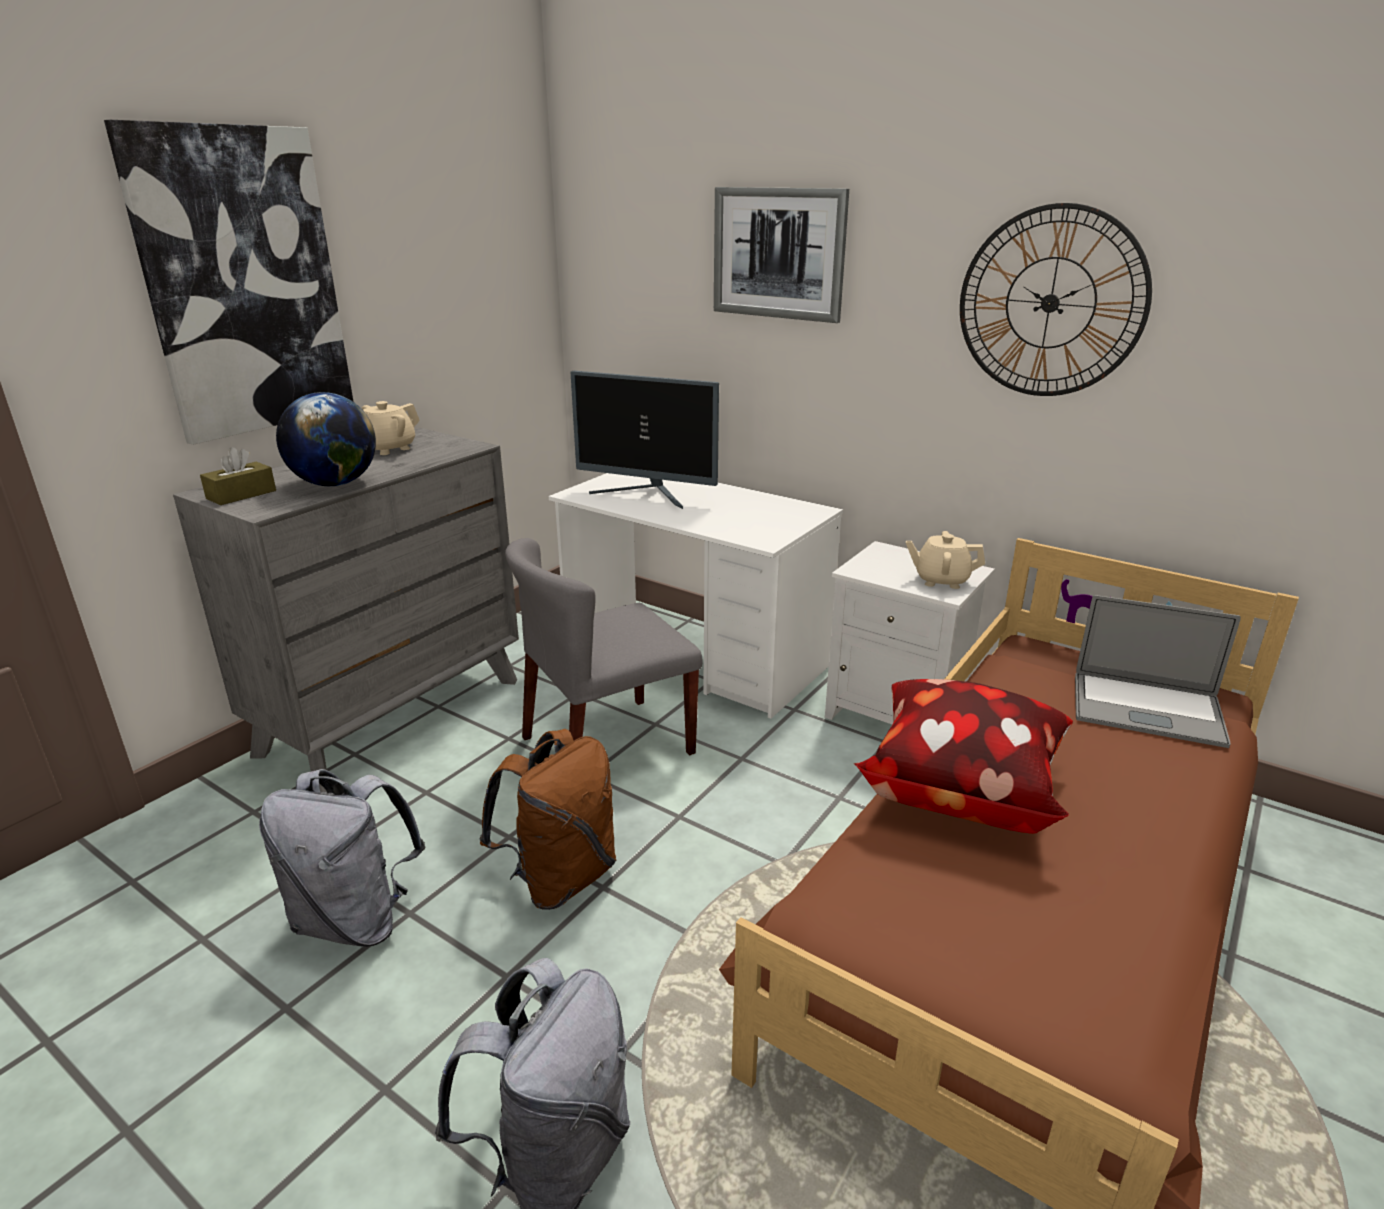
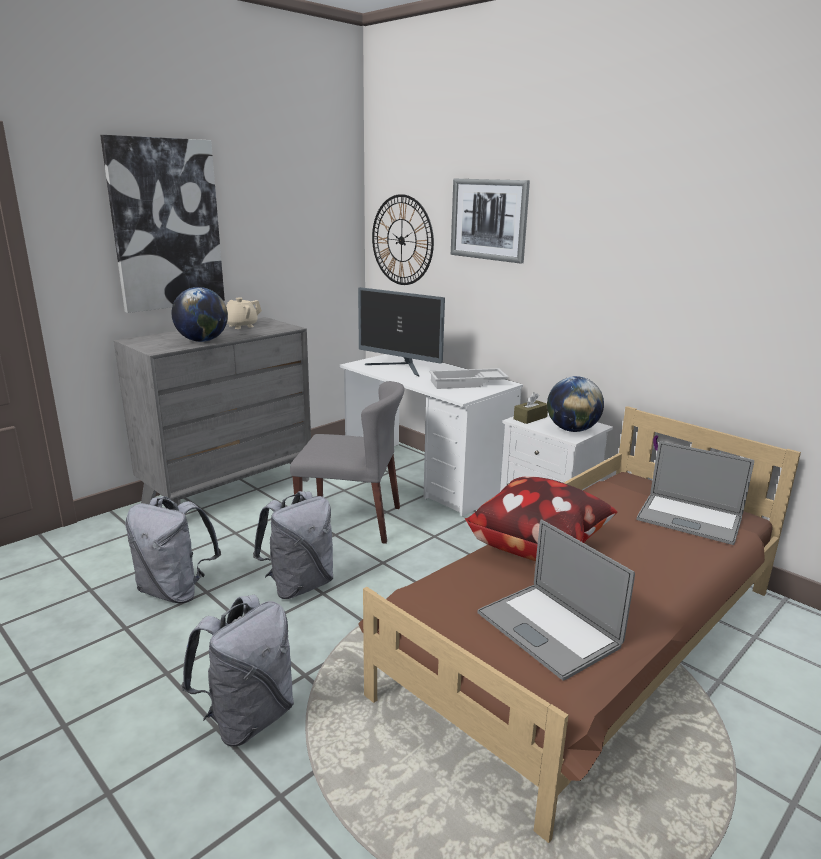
camera: 10 degrees right, 5 degrees down
brown tissue box [200,447,276,505] -> brown tissue box moved to [514,392,548,424]
brown backpack [479,729,616,910] -> grey backpack [253,491,333,599]
grey chair [505,538,703,755] -> grey chair turned 150 degrees counterclockwise [290,381,405,544]
beige teapot [906,531,985,589] -> globe [547,376,604,432]
wall clock [960,203,1152,396] -> wall clock moved to [372,194,434,285]
none -> white tray [429,368,509,389]
none -> laptop [477,519,635,681]

